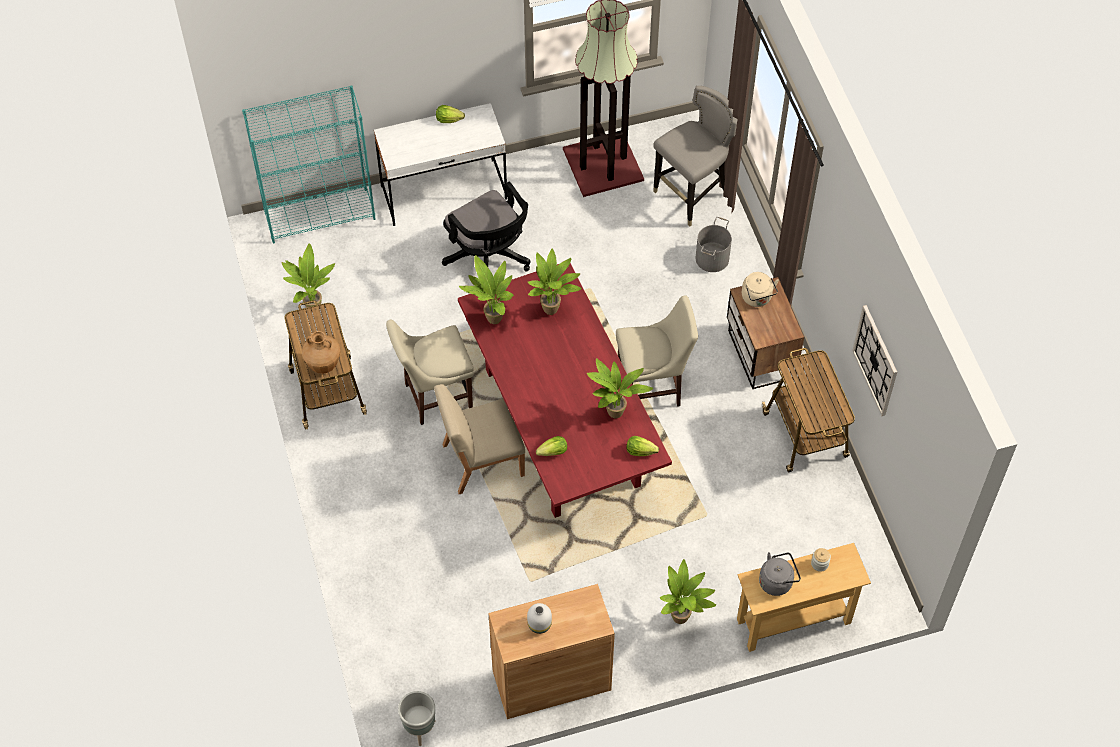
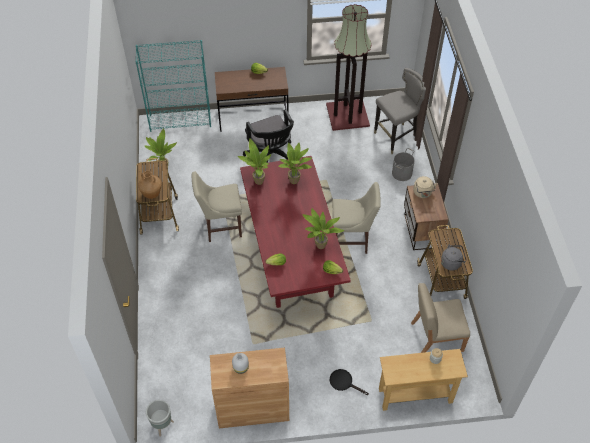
camera: 10 degrees right, 5 degrees down
white desk [374,103,507,226] -> brown desk [215,67,289,132]
beige chair [434,384,525,494] -> beige chair moved to [411,283,470,353]
potted plant [660,559,716,624] -> black frying pan [330,369,369,395]
grey kettle [759,552,801,596] -> grey kettle moved to [441,244,467,271]
wall clock [852,305,897,416] -> none

